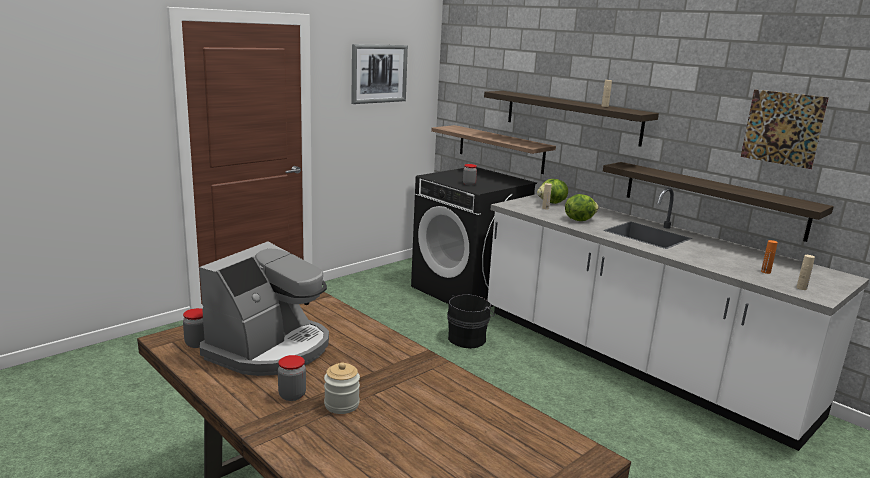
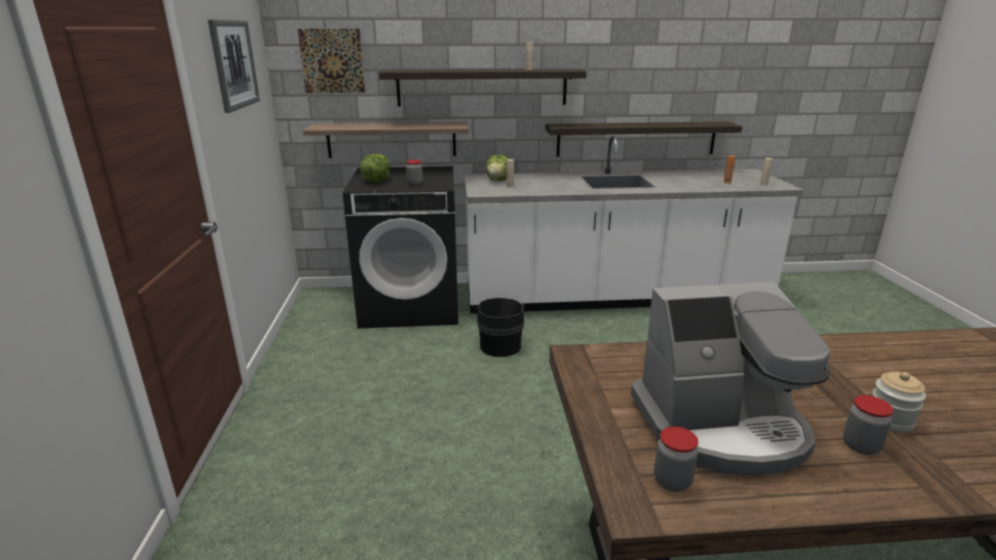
camera: 50 degrees left, 5 degrees up
coffee machine [199,242,329,376] -> coffee machine turned 105 degrees clockwise [631,282,830,476]
lettuce [565,194,599,221] -> lettuce moved to [360,154,390,182]
picture [741,90,829,169] -> picture moved to [298,29,365,93]

